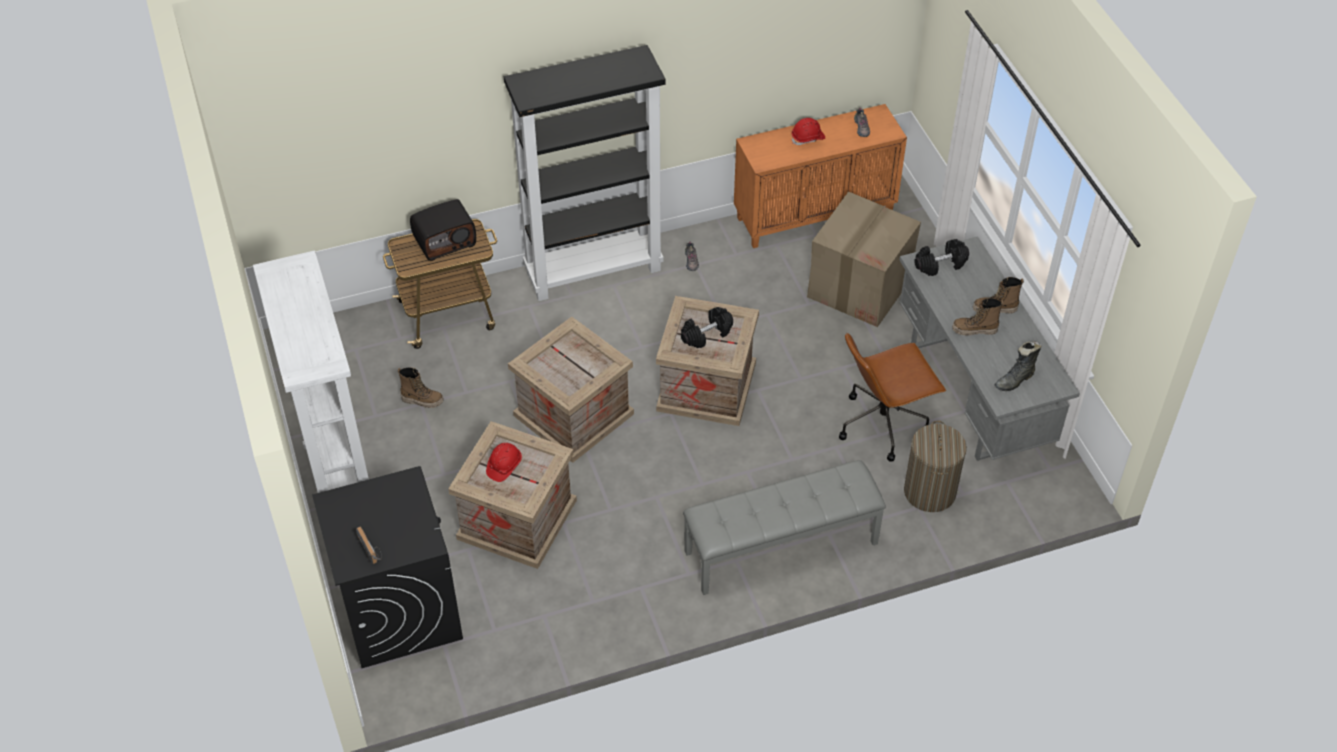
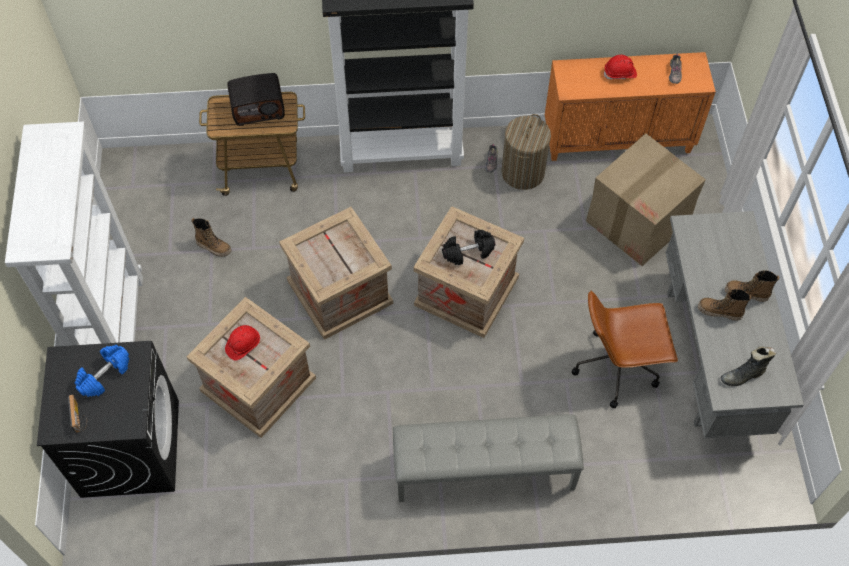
camera: 15 degrees right, 10 degrees up
laundry basket [904,421,967,512] -> laundry basket moved to [502,114,551,190]
black dumbbell [914,239,969,276] -> none
none -> blue dumbbell [74,345,129,397]

